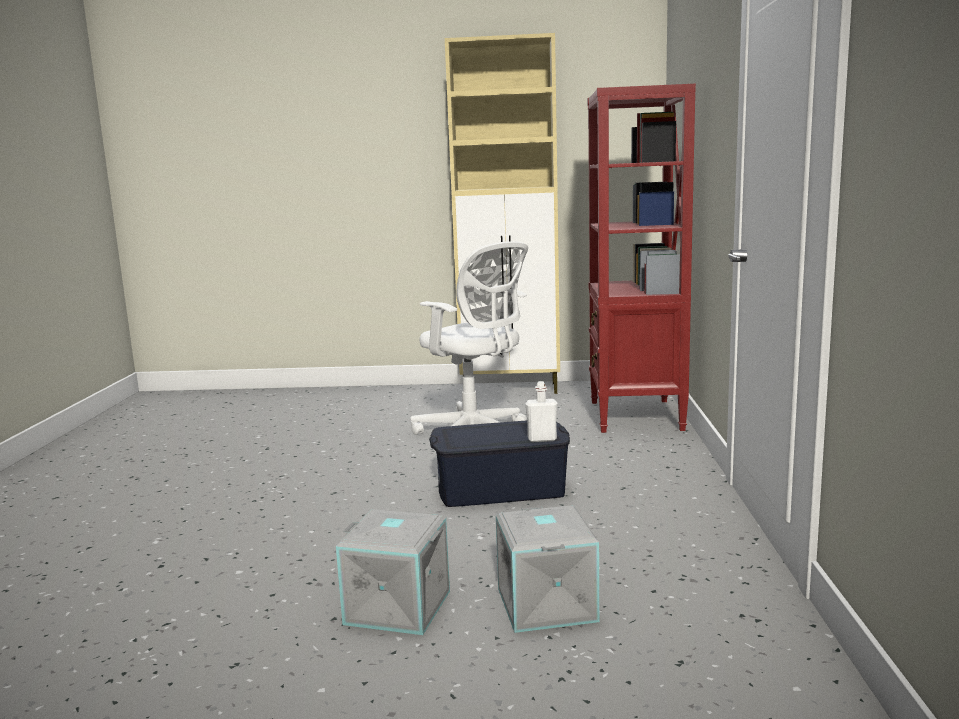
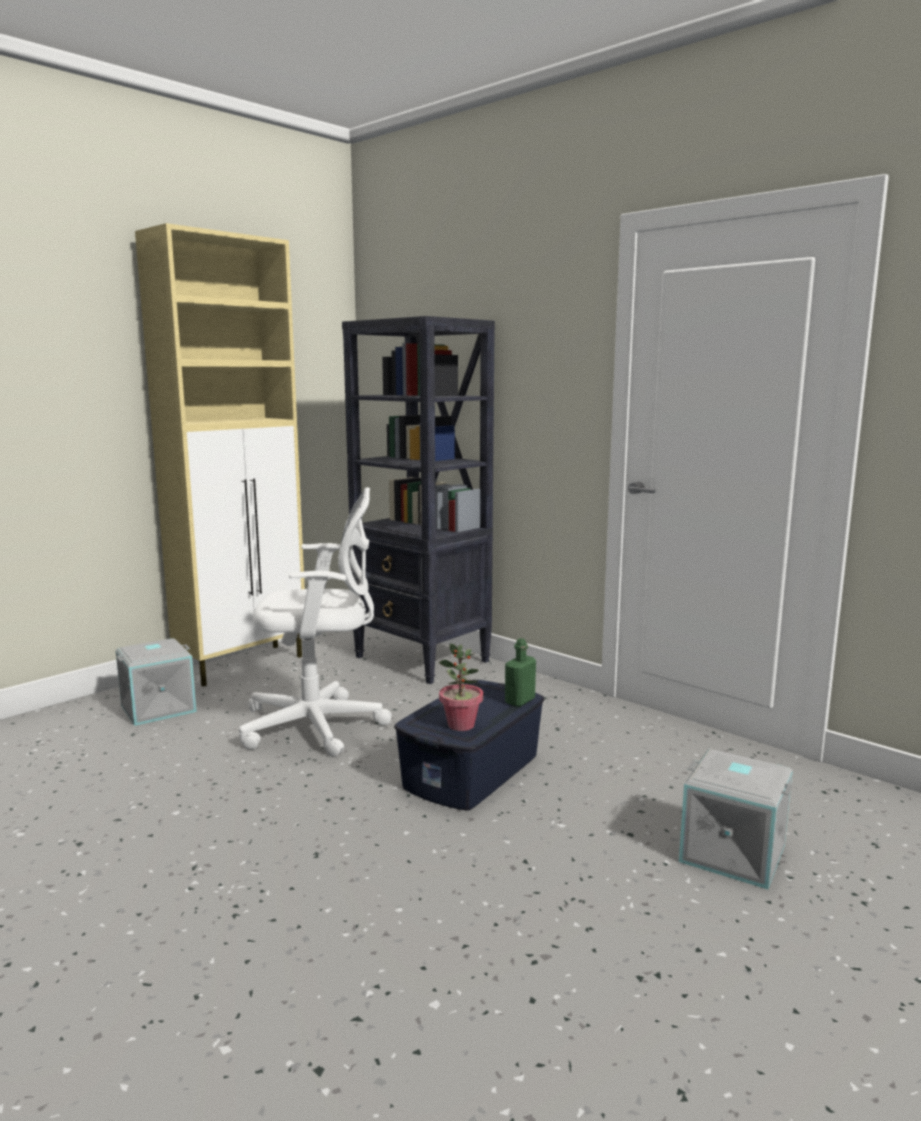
camera: 50 degrees left, 0 degrees up
grey storage box [336,509,450,635] -> grey storage box moved to [116,638,197,726]
white bottle [525,381,558,442] -> green bottle [505,638,536,707]
red bookcase [587,84,696,433] -> black bookcase [342,316,495,684]
none -> potted plant [439,643,483,731]

